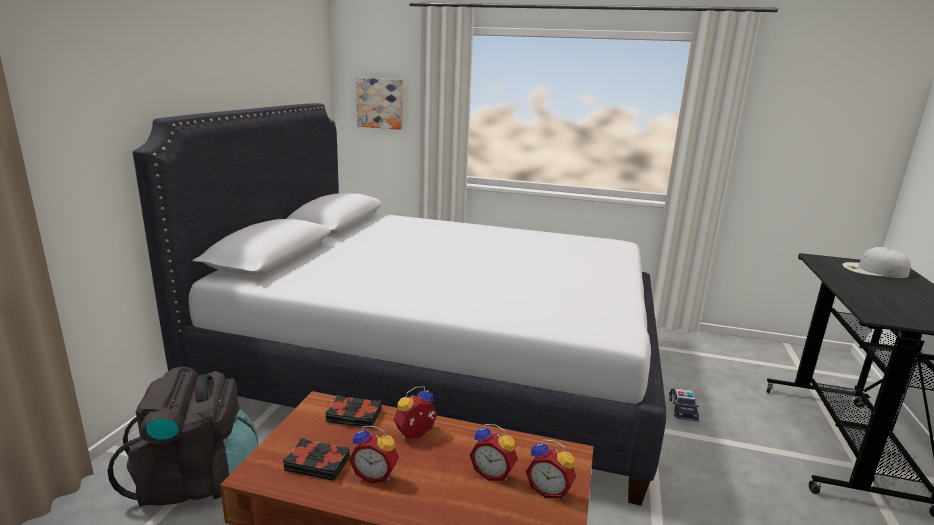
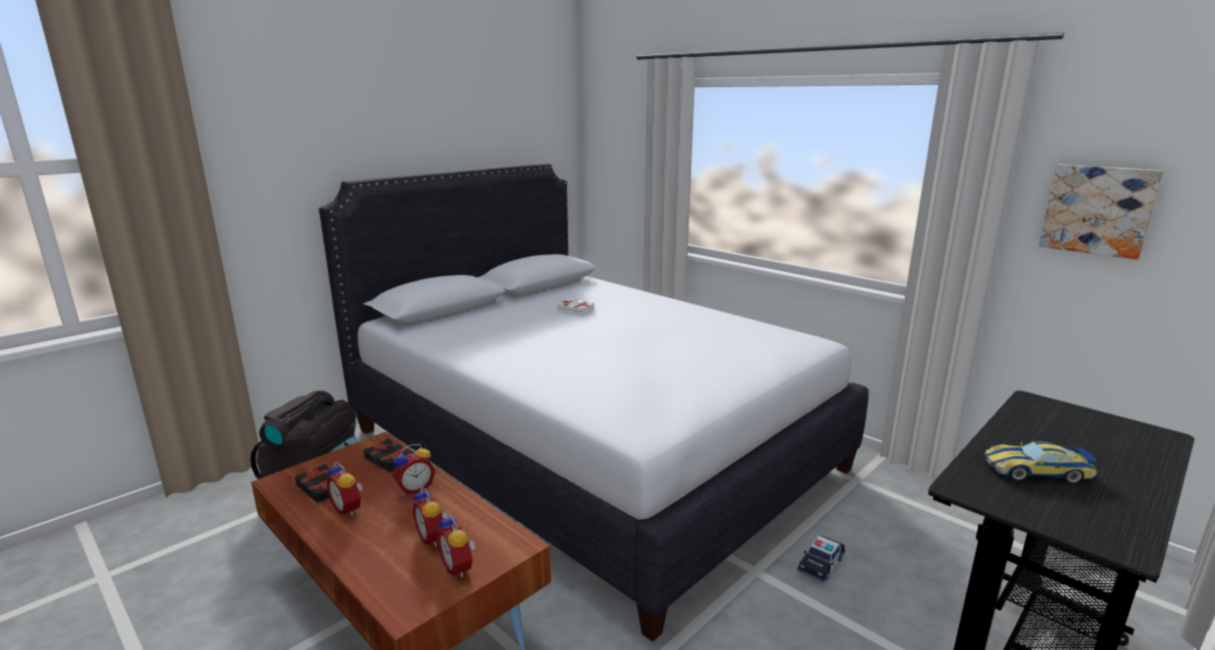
camera: 30 degrees right, 0 degrees up
picture [356,77,403,130] -> picture moved to [1039,164,1163,259]
alarm clock [393,386,437,439] -> alarm clock turned 150 degrees clockwise [392,444,436,495]
white cap [842,247,911,278] -> none
none -> white book [557,298,594,315]
none -> toy car [985,442,1097,483]

